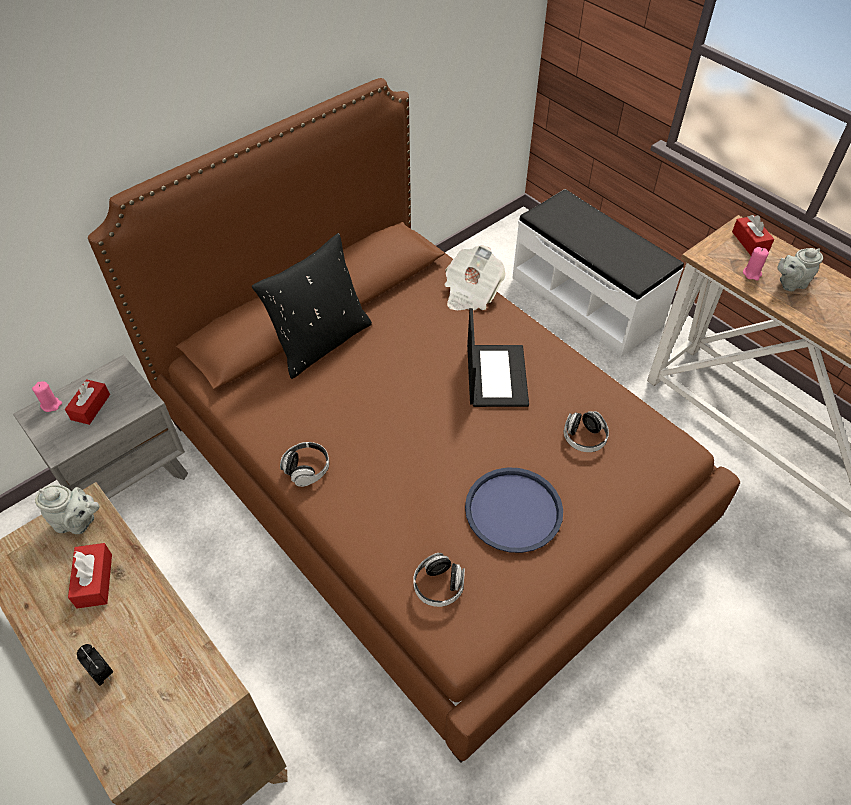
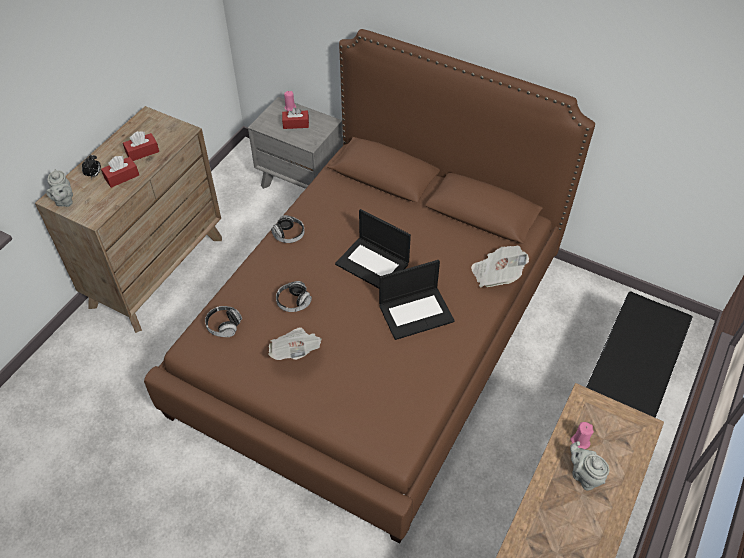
camera: 70 degrees right, 0 degrees up
grey teapot [35,485,99,534] -> grey teapot moved to [46,169,73,207]
black pillow [252,233,372,379] -> none
blue tray [465,467,563,553] -> newspaper [269,327,322,360]
headphones [564,411,609,452] -> headphones moved to [276,281,312,312]
red tissue box [732,215,774,255] -> red tissue box moved to [101,156,139,188]
none -> laptop [335,209,411,288]

